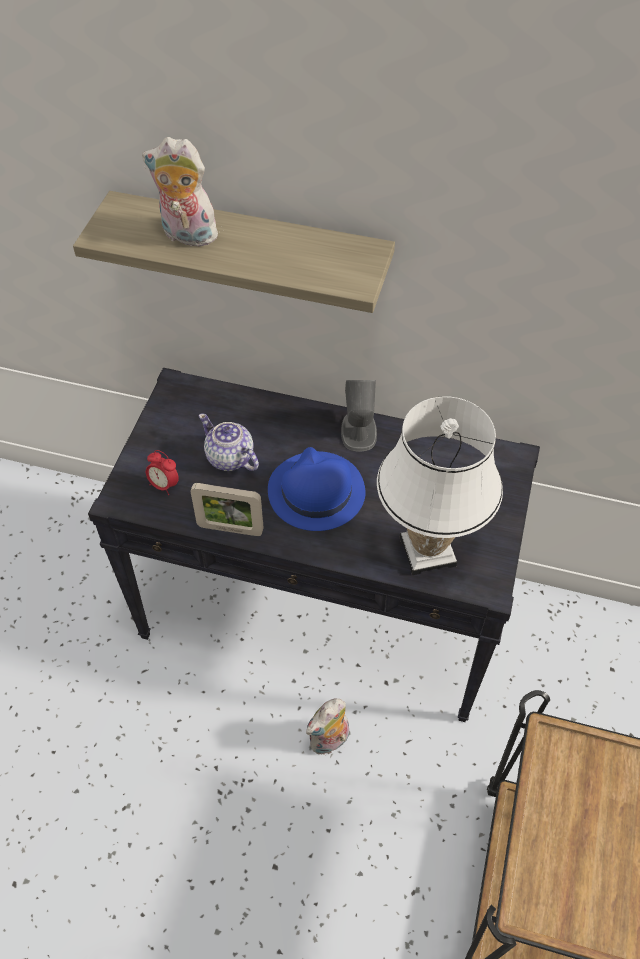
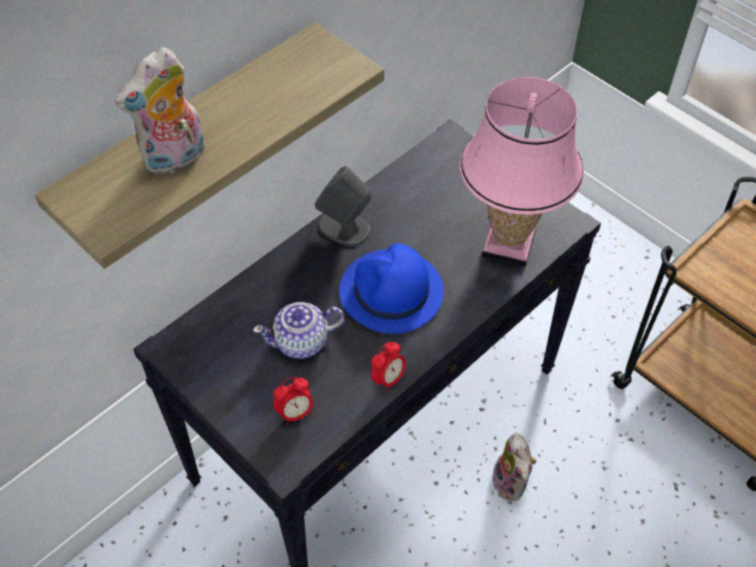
camera: 60 degrees left, 0 degrees up
picture frame [191,483,264,536] -> alarm clock [371,342,406,393]
white table lamp [377,396,503,575] -> pink table lamp [460,77,584,267]

